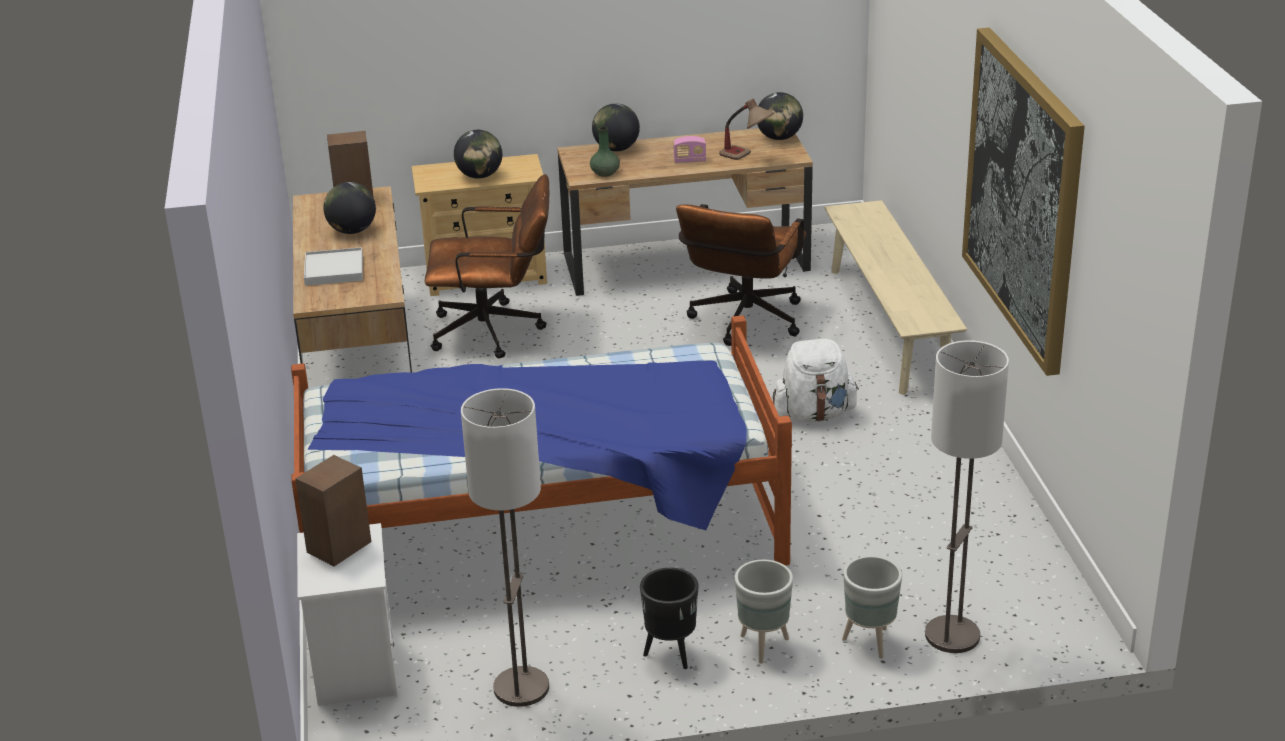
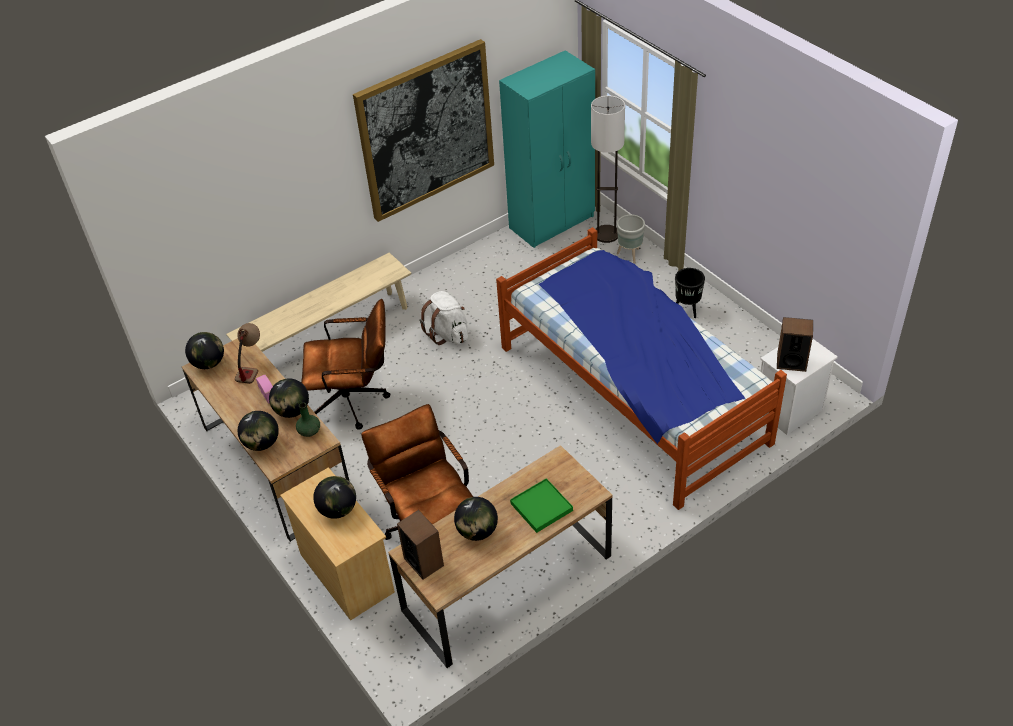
camera: 115 degrees left, 15 degrees up
white tray [304,247,363,286] -> green tray [510,478,573,533]
floor lamp [461,388,549,707] -> none
grey planter [734,560,793,664] -> none
none -> globe [269,378,309,418]
none -> turquoise wardrobe [499,50,595,248]

